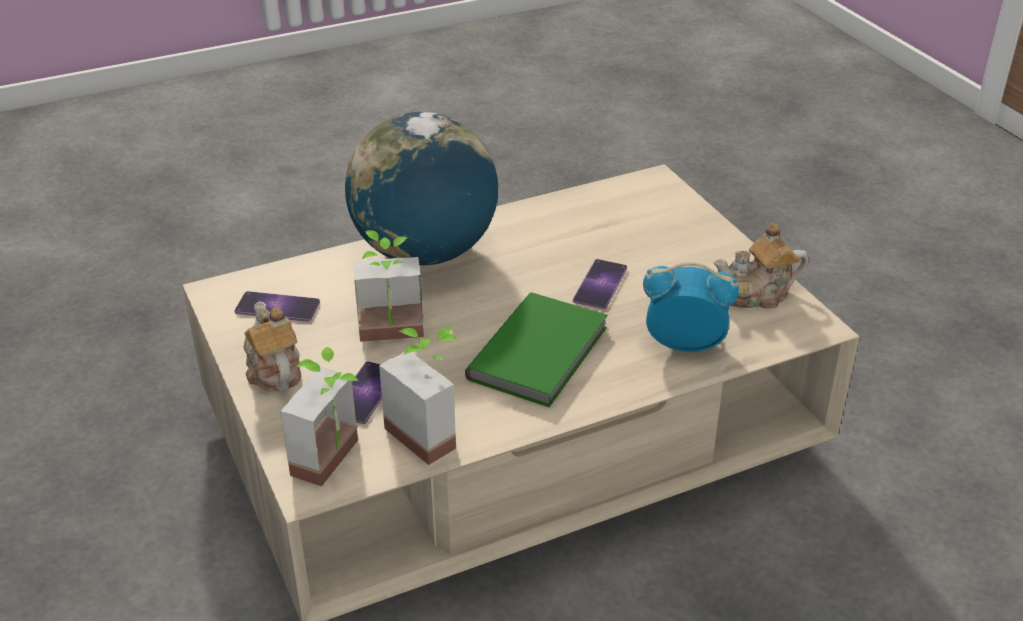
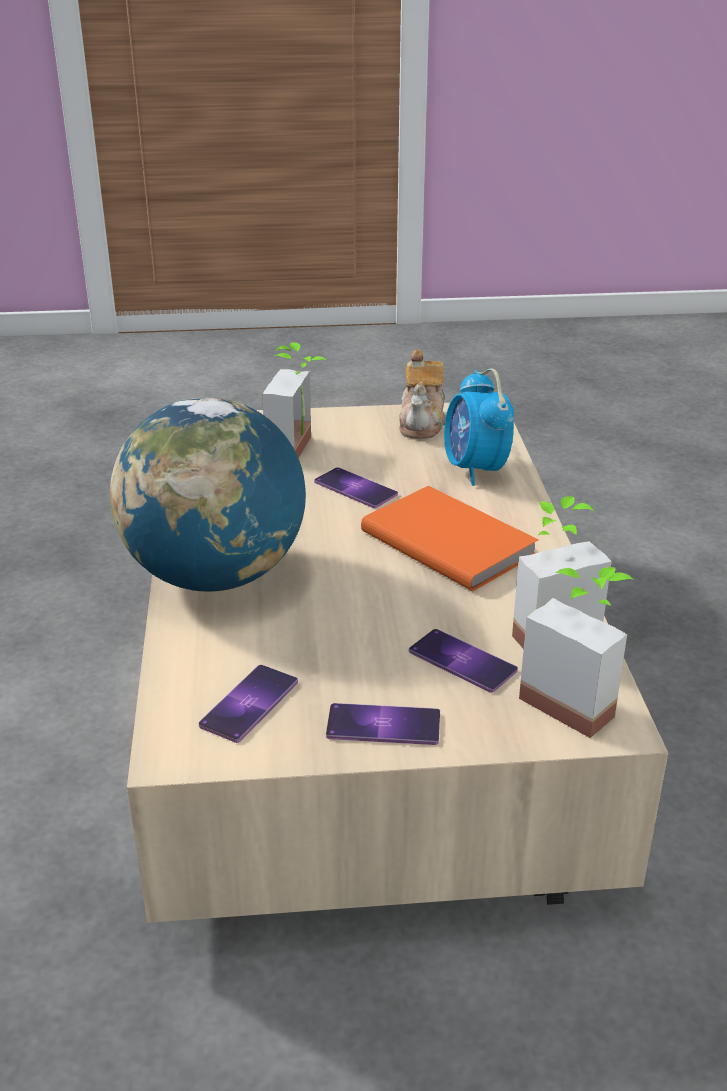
camera: 70 degrees left, 5 degrees down
teapot [244,301,301,391] -> phone [326,703,440,745]
potted plant [354,230,424,342] -> potted plant moved to [262,342,326,458]
green book [465,292,608,407] -> orange book [361,486,538,591]
alarm clock [643,262,739,352] -> alarm clock turned 45 degrees counterclockwise [444,368,514,486]

